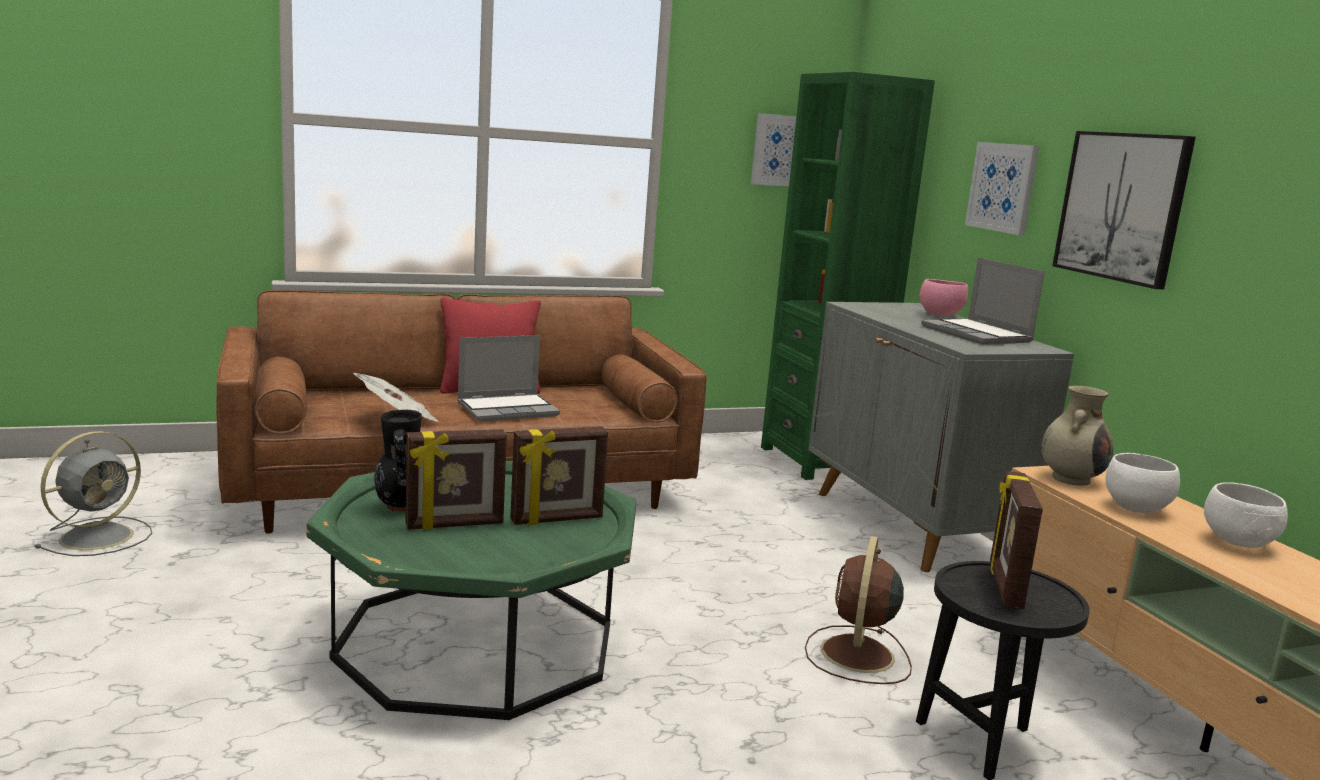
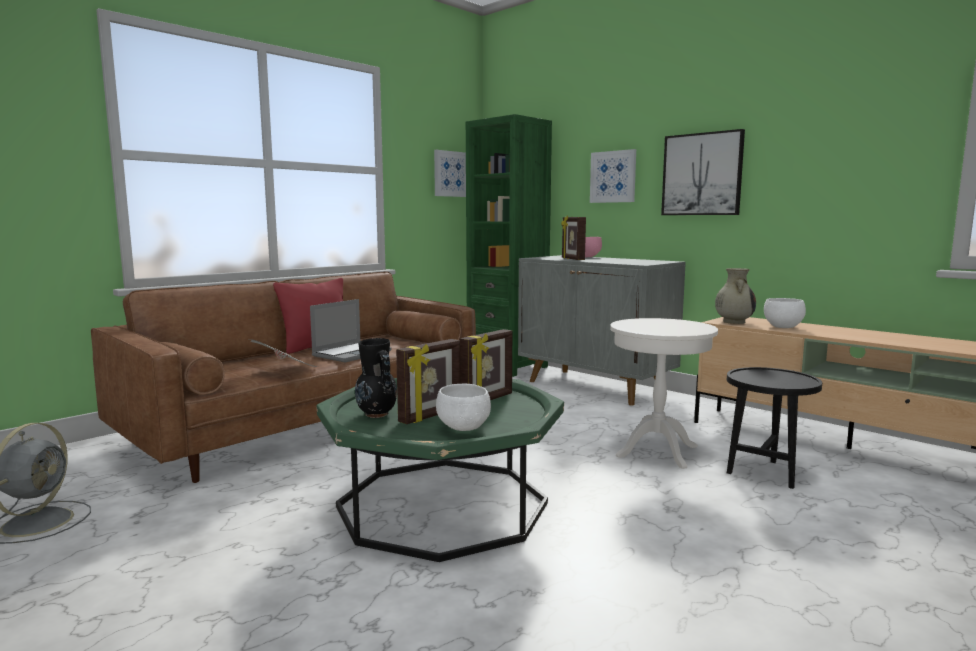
camera: 25 degrees left, 5 degrees down
brown fan [805,536,912,684] -> white side table [610,318,718,469]
laptop [921,258,1045,345] -> none
picture frame [990,471,1043,609] -> picture frame moved to [561,215,586,260]
white bowl [1204,482,1288,548] -> white bowl moved to [436,384,491,431]

